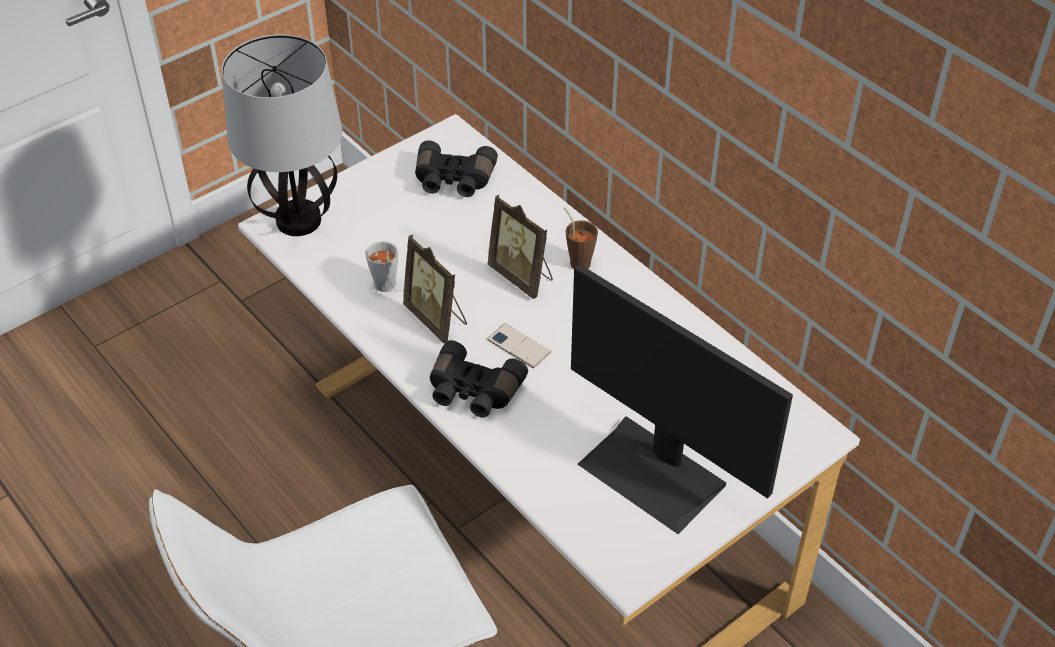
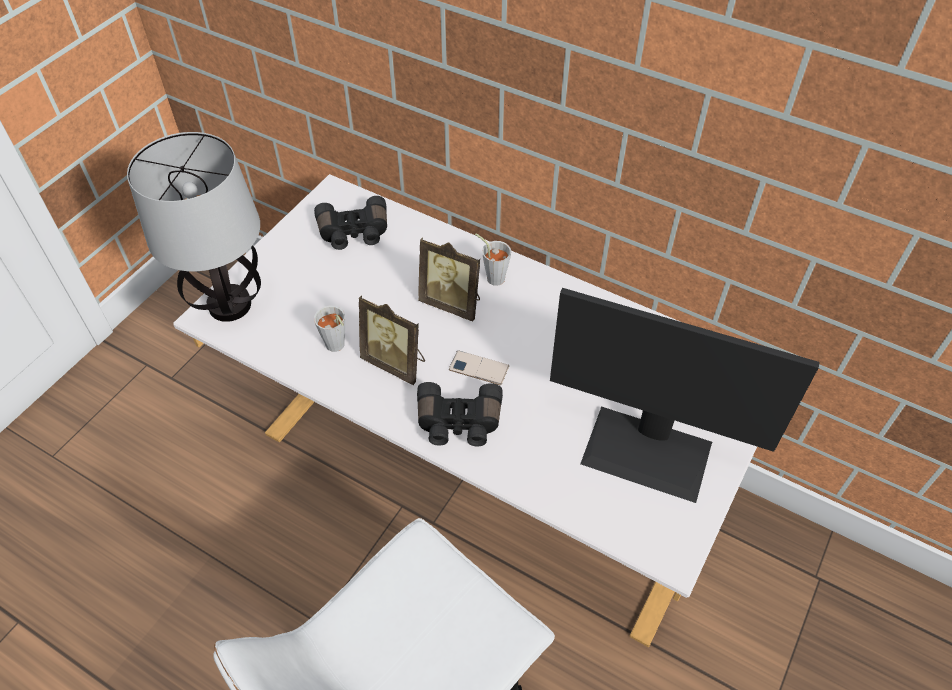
camera: 20 degrees left, 5 degrees up
brown cup [564,207,598,269] -> grey cup [475,233,511,286]

